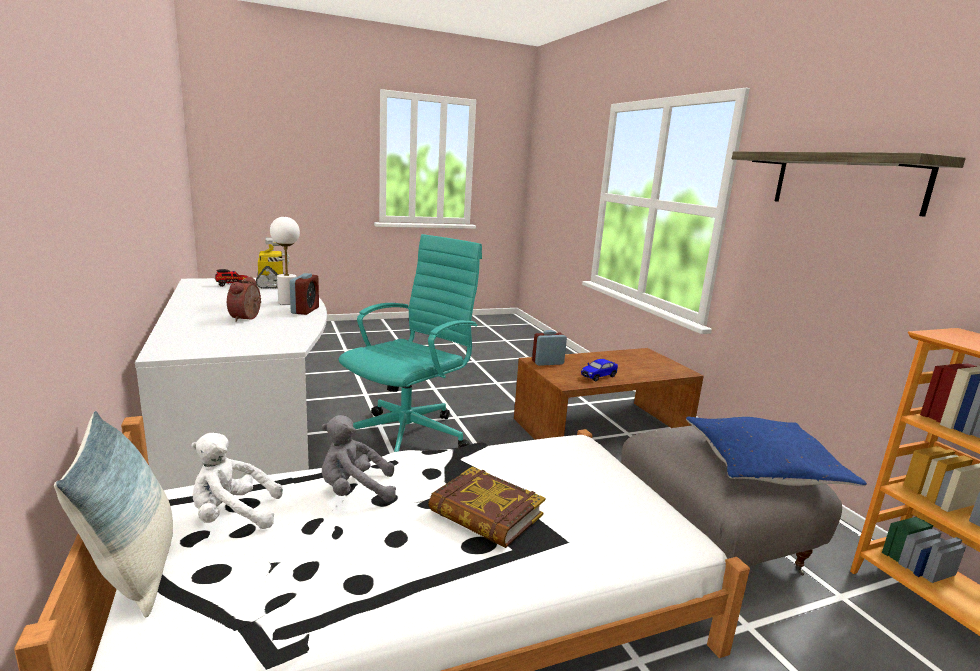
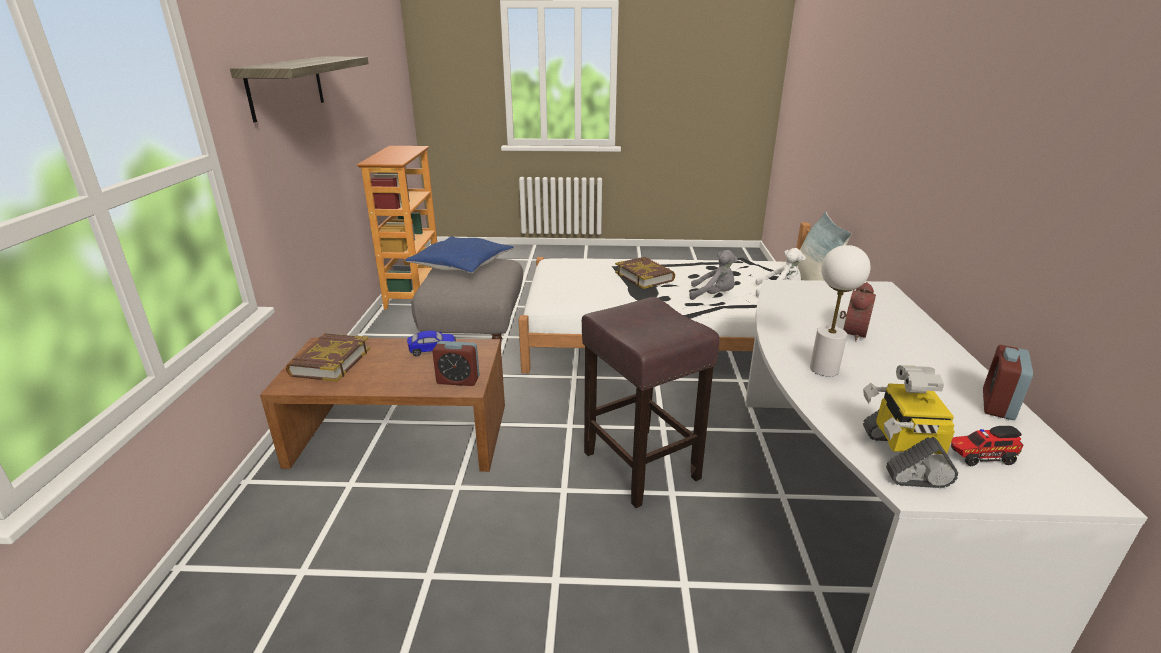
camera: 155 degrees left, 10 degrees up
alarm clock [290,273,319,315] -> alarm clock moved to [983,345,1033,420]
turquoise office chair [339,234,482,452] -> brown stool [582,297,720,508]
none -> book [286,333,370,382]

